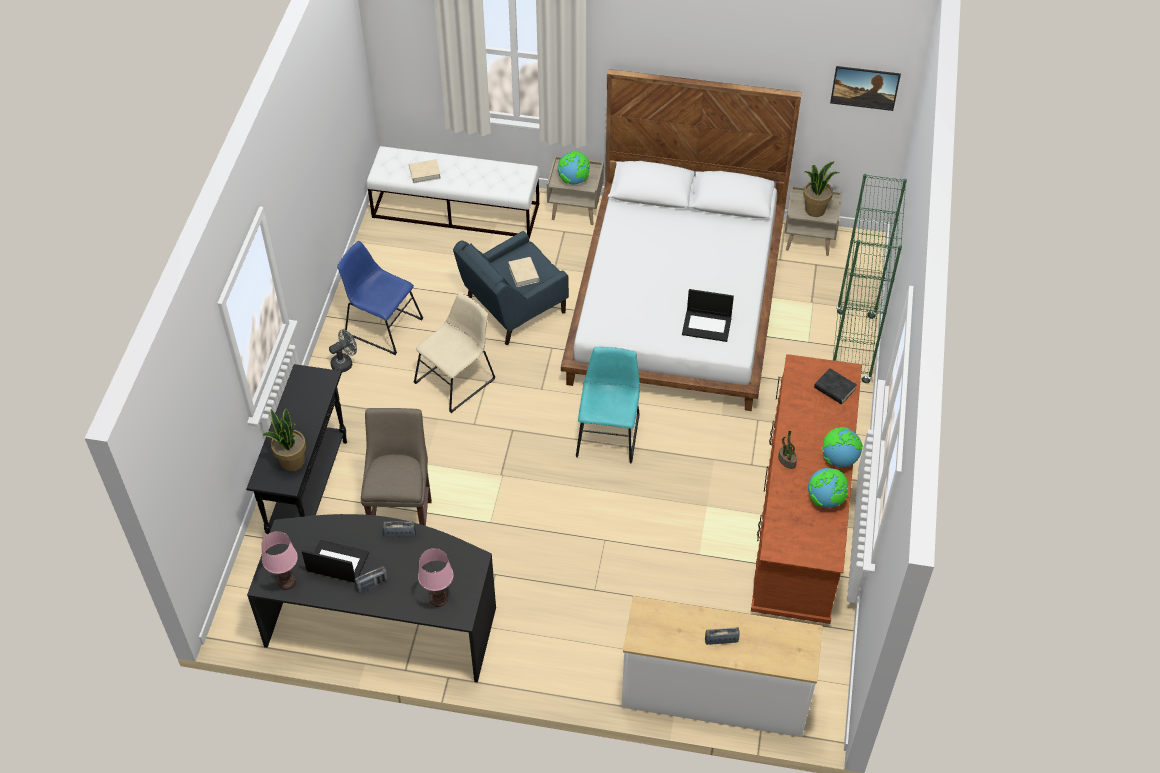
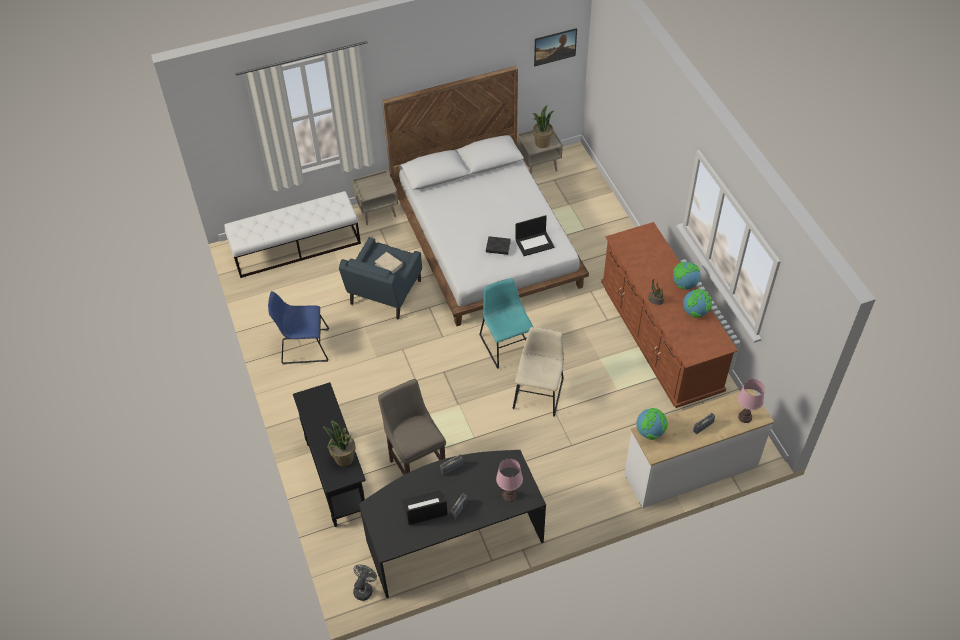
camera: 30 degrees left, 0 degrees up
pink table lamp [261,531,298,590] -> pink table lamp moved to [738,379,765,423]
grey fan [329,329,357,373] -> grey fan moved to [353,564,377,601]
beige book [409,159,441,183] -> none
beige chair [414,292,495,413] -> beige chair moved to [513,327,564,417]
globe [558,152,590,185] -> globe moved to [636,408,668,440]
black book [814,368,857,404] -> black book moved to [486,236,511,255]
green bookcase [833,174,907,383] -> none

